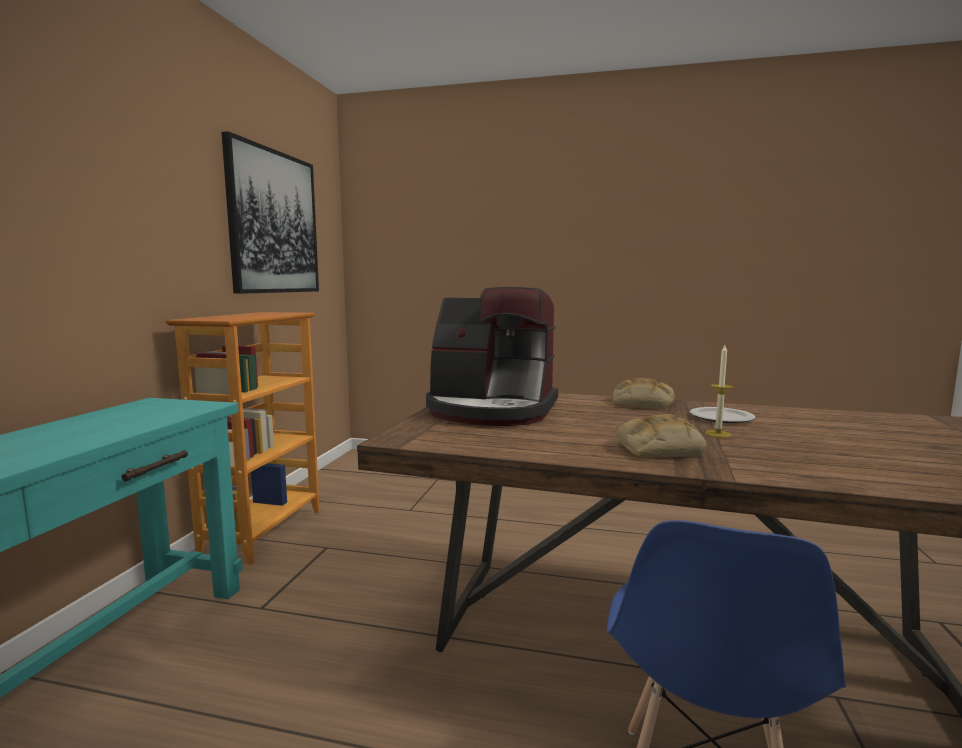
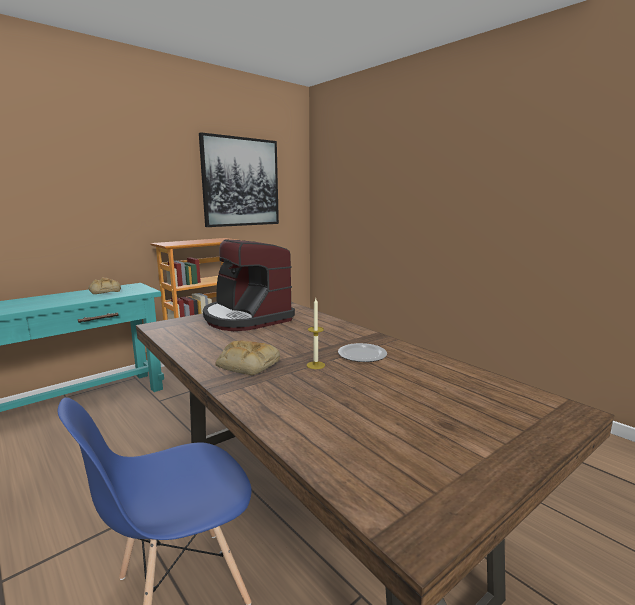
camera: 35 degrees right, 5 degrees up
bread [613,378,675,409] -> bread moved to [88,277,121,294]

